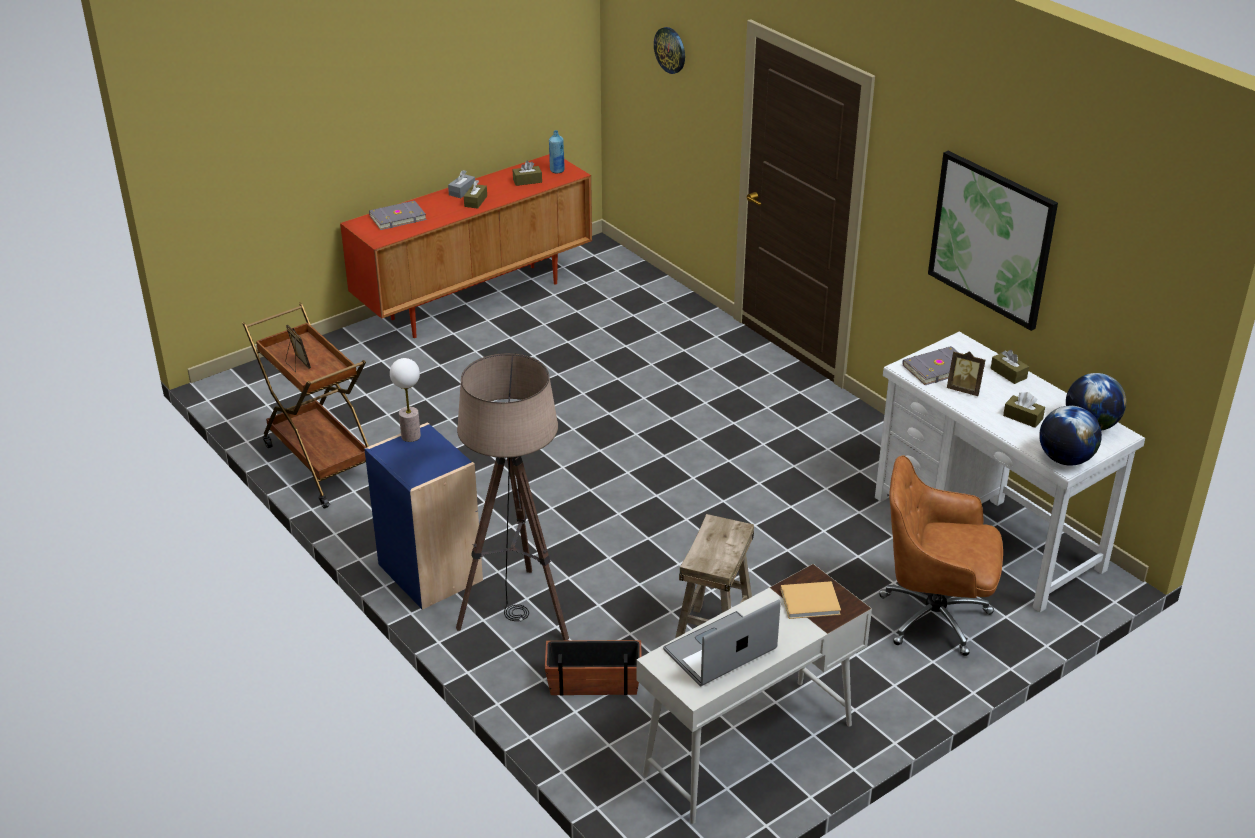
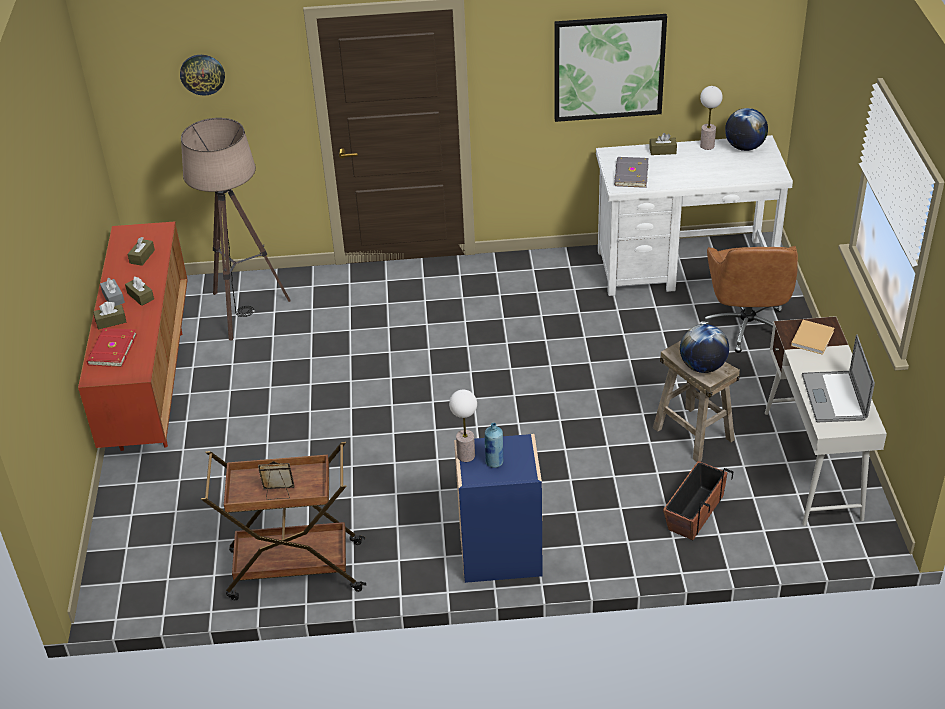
camera: 55 degrees left, 5 degrees up
grey book [369,200,427,230] -> red book [87,328,137,367]
floor lamp [456,353,569,641] -> floor lamp moved to [181,118,291,341]
blue bottle [549,130,565,173] -> blue bottle moved to [484,423,503,468]
brown office chair [879,455,1003,656] -> brown office chair turned 45 degrees counterclockwise [700,246,798,353]
picture frame [947,351,986,396] -> none
brown tissue box [1003,392,1045,428] -> brown tissue box moved to [93,302,126,329]
globe [1039,406,1102,466] -> globe moved to [680,324,729,373]
none -> table lamp [700,86,723,150]

